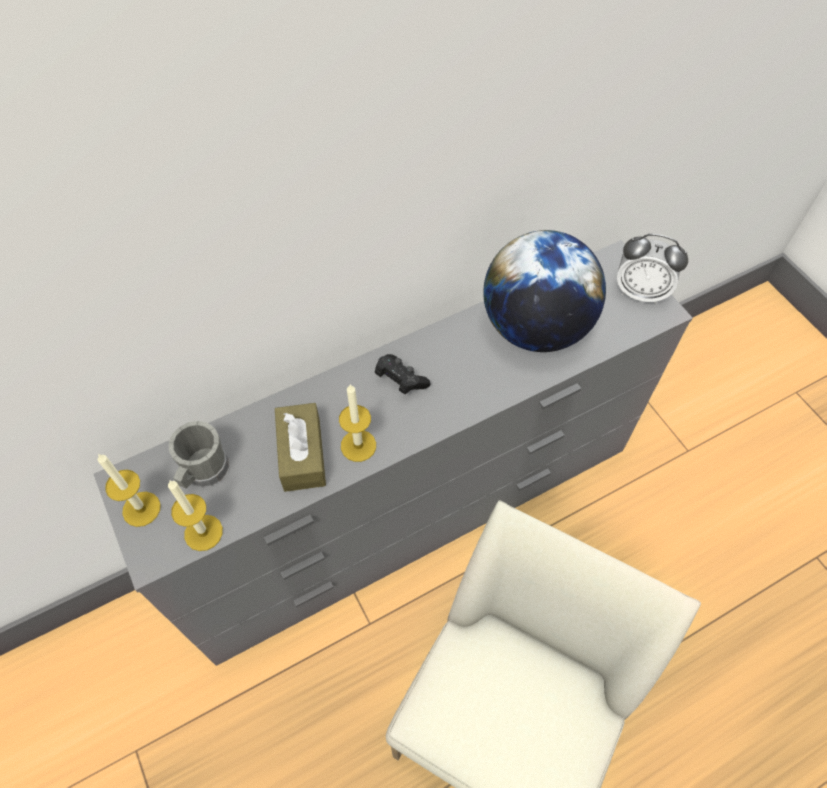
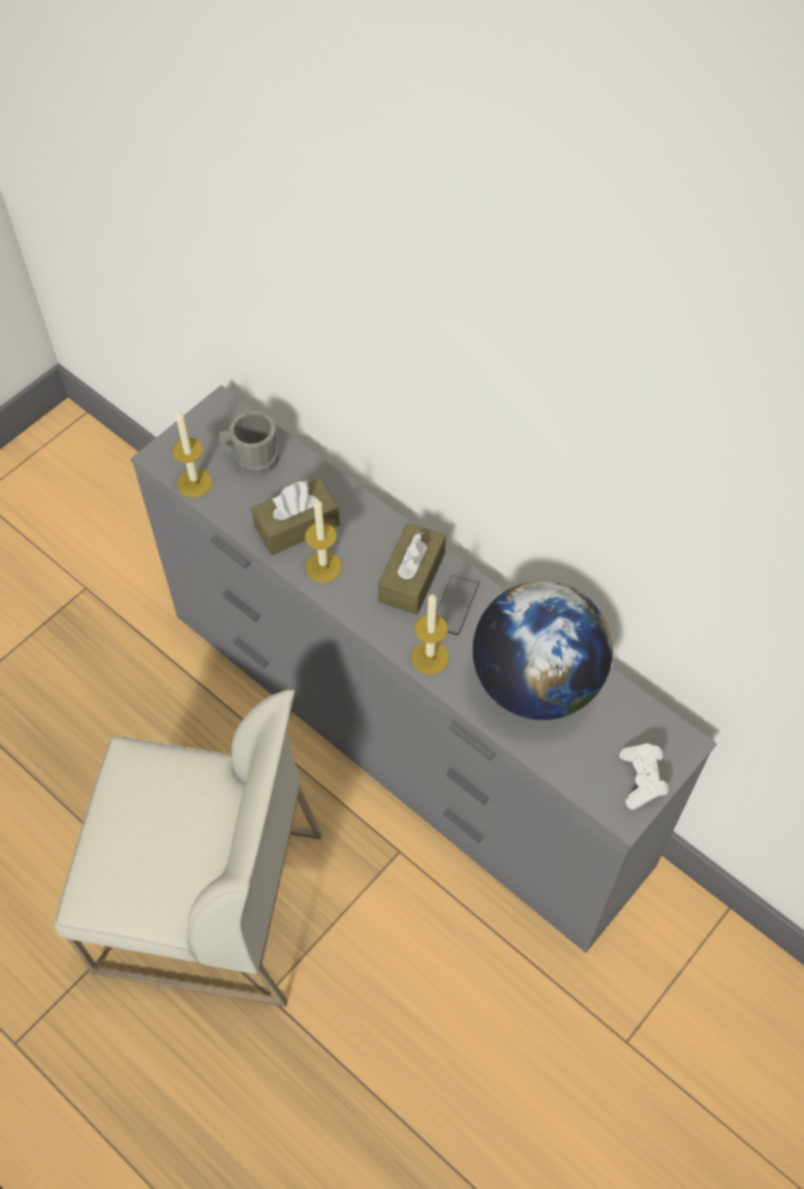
camera: 70 degrees right, 0 degrees up
candle [98,454,161,527] -> candle moved to [411,593,449,674]
black game controller [375,354,431,394] -> brown tissue box [378,523,446,615]
alarm clock [617,234,688,304] -> white game controller [619,744,668,810]
none -> phone [436,575,479,635]

